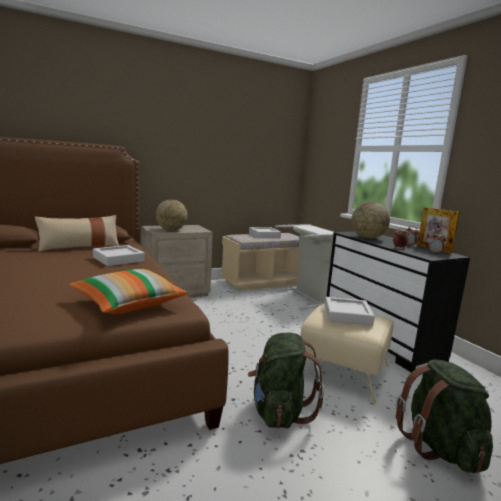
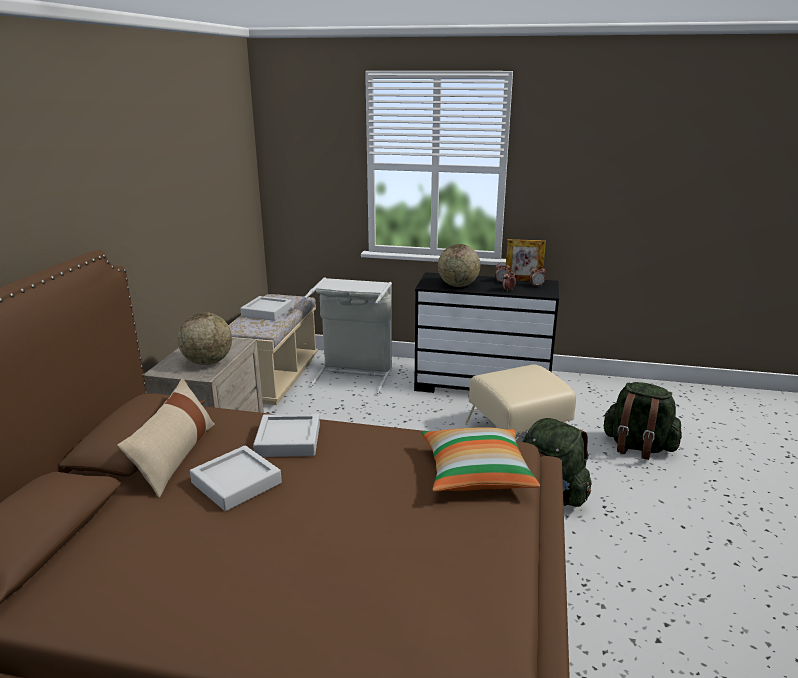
camera: 50 degrees left, 10 degrees up
grey tray [325,297,375,326] -> grey tray moved to [190,445,282,511]

